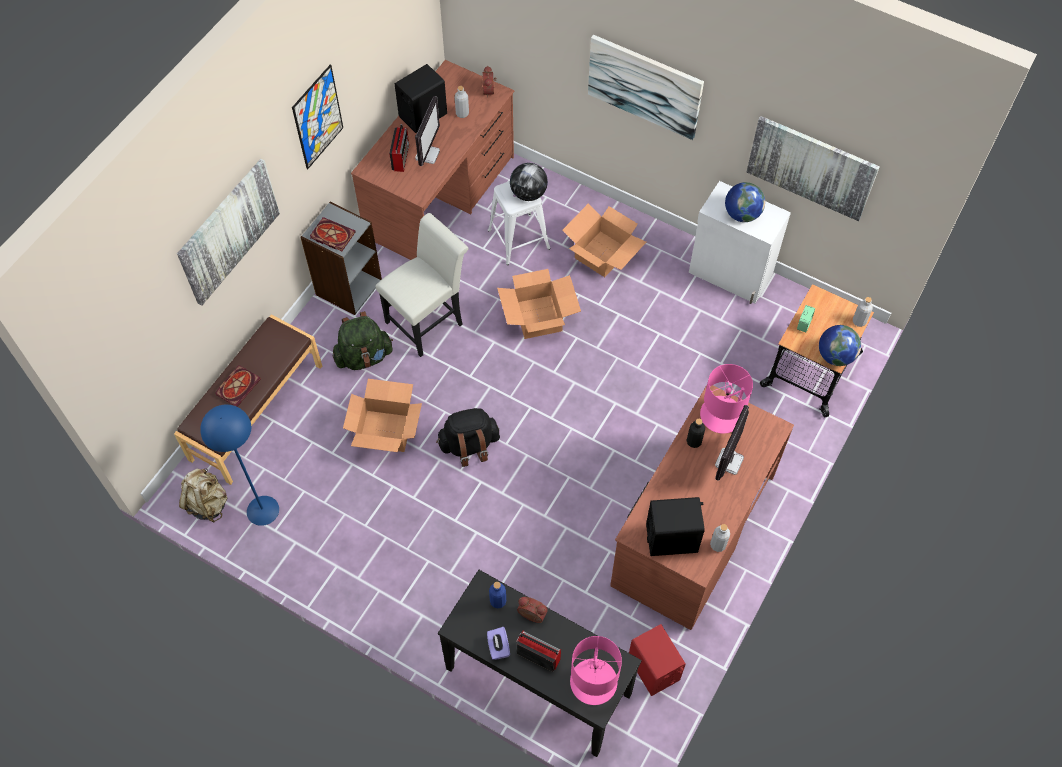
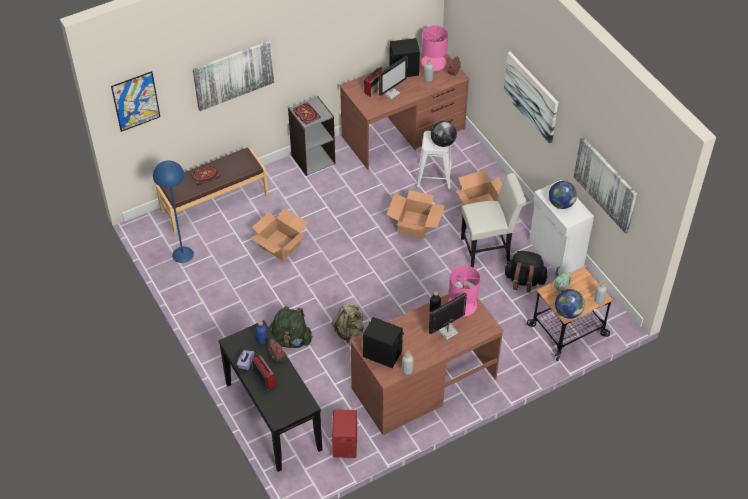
camera: 30 degrees right, 10 degrees down
beige backpack [179,468,227,523] -> beige backpack moved to [332,303,364,343]
picture [292,65,343,169] -> picture moved to [111,71,160,132]
green backpack [333,311,393,370] -> green backpack moved to [269,306,313,348]
white chair [376,213,469,357] -> white chair moved to [461,173,527,268]
black backpack [436,408,500,467] -> black backpack moved to [504,251,547,292]
pink table lamp [570,636,622,705] -> pink table lamp moved to [421,25,448,71]

